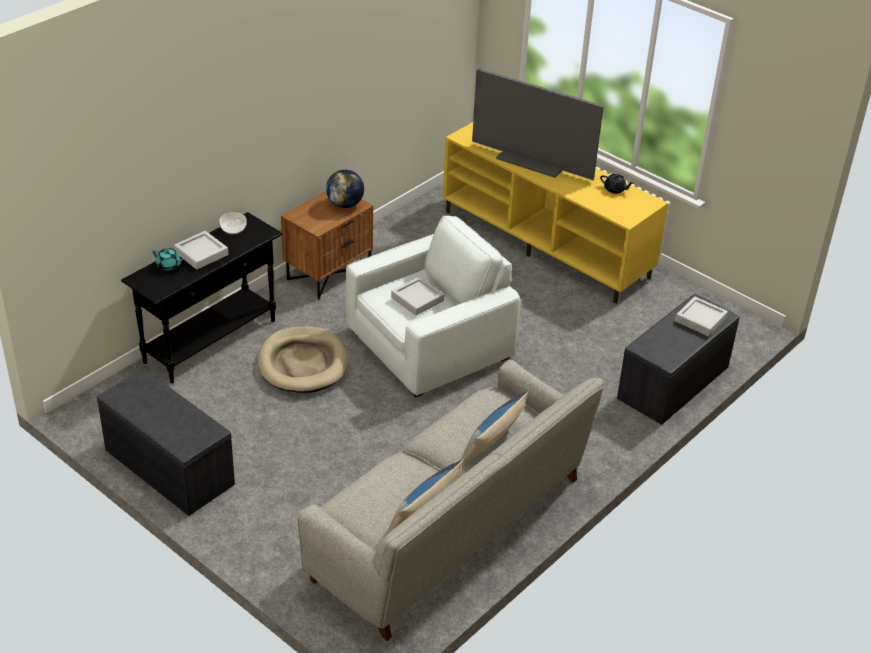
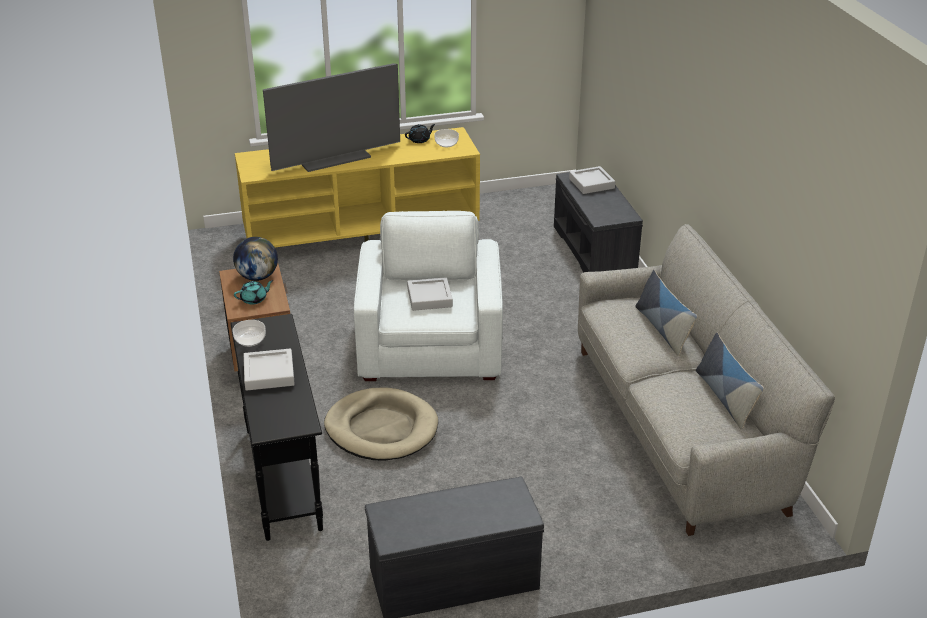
camera: 55 degrees left, 5 degrees down
turquoise teapot [152,248,185,271] -> turquoise teapot moved to [234,280,273,305]
none -> bowl [434,129,459,147]

